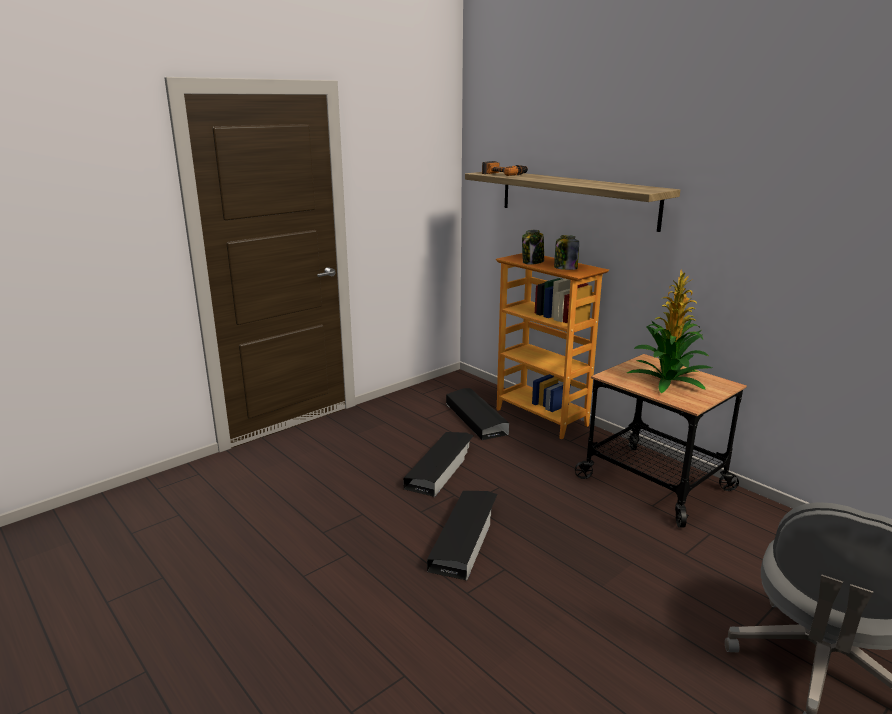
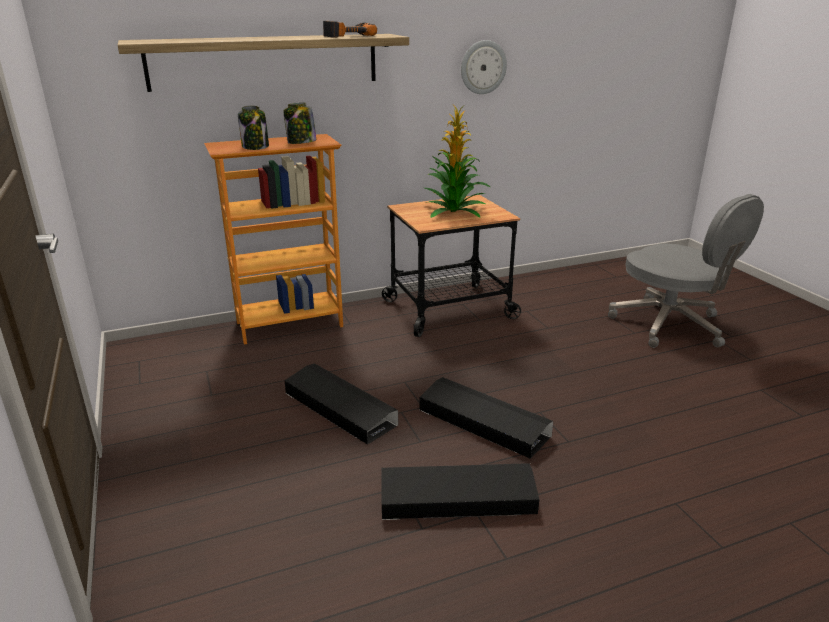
camera: 70 degrees left, 5 degrees up
black storage box [446,388,509,440] -> black storage box moved to [381,463,539,520]
power drill [482,161,528,176] -> power drill moved to [323,21,377,38]
none -> wall clock [461,40,507,94]

